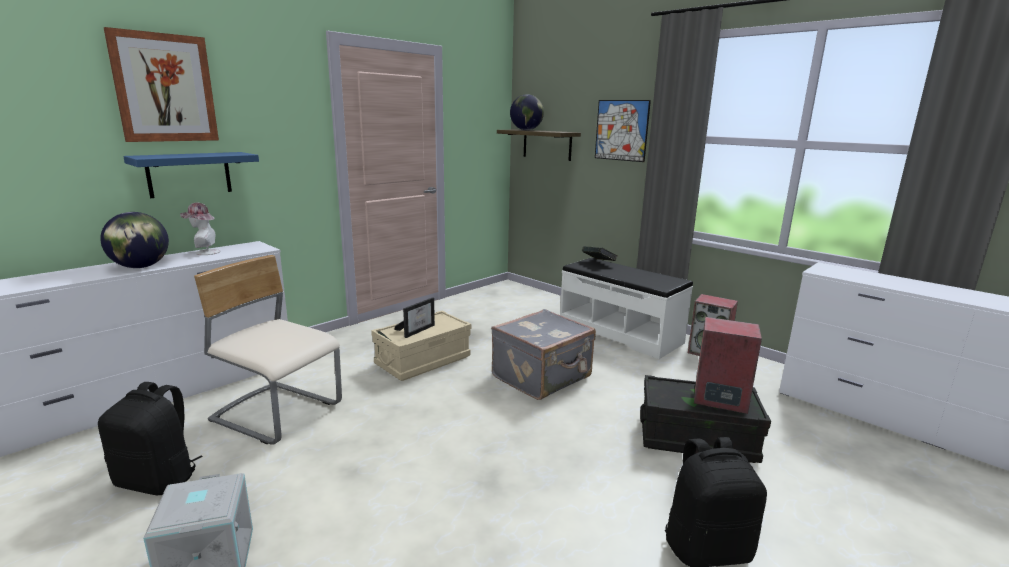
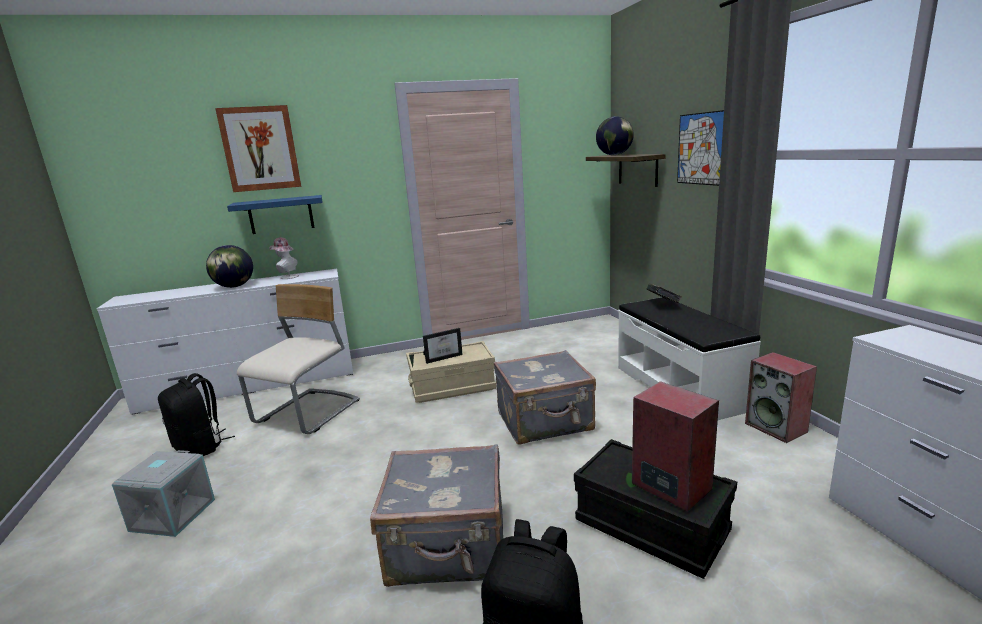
camera: 30 degrees right, 0 degrees up
beige chair [194,255,342,445] -> beige chair turned 60 degrees clockwise [237,284,360,434]
none -> grey suitcase [370,444,503,587]

